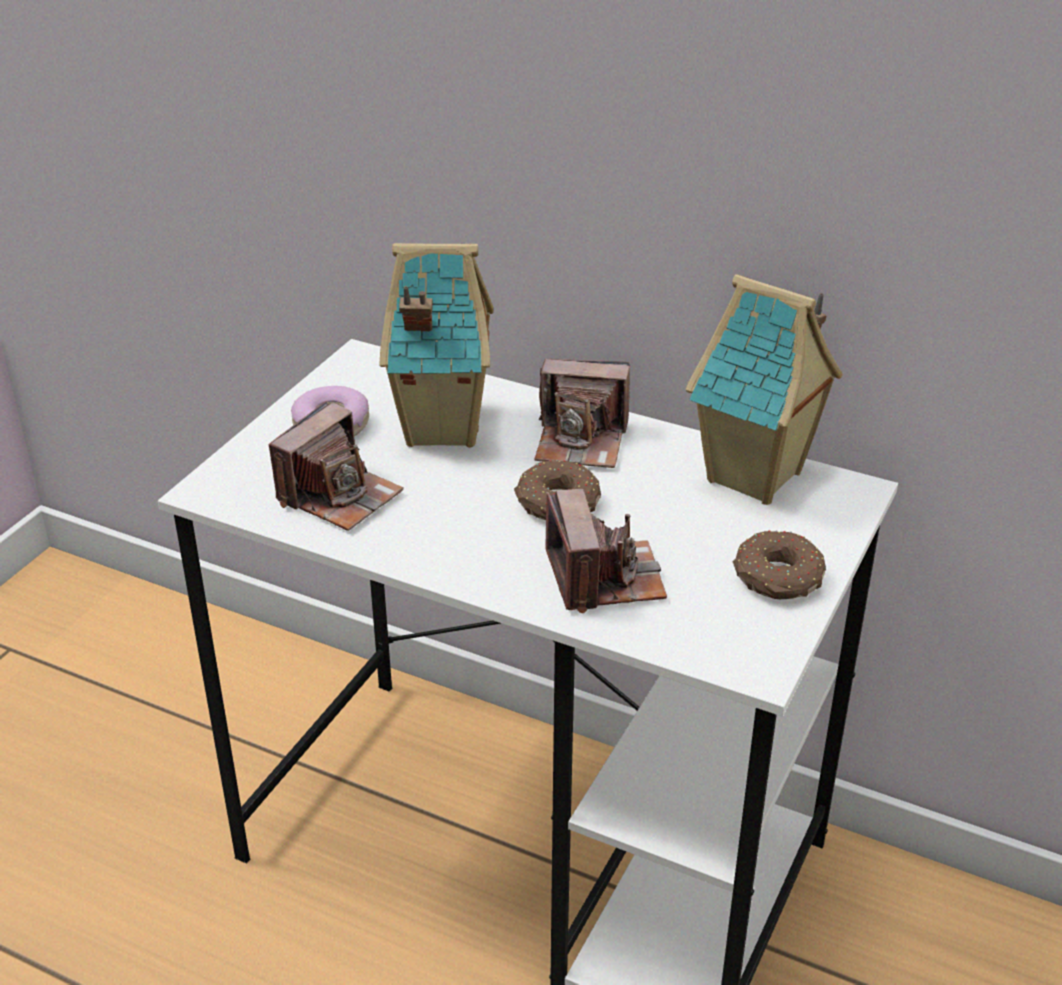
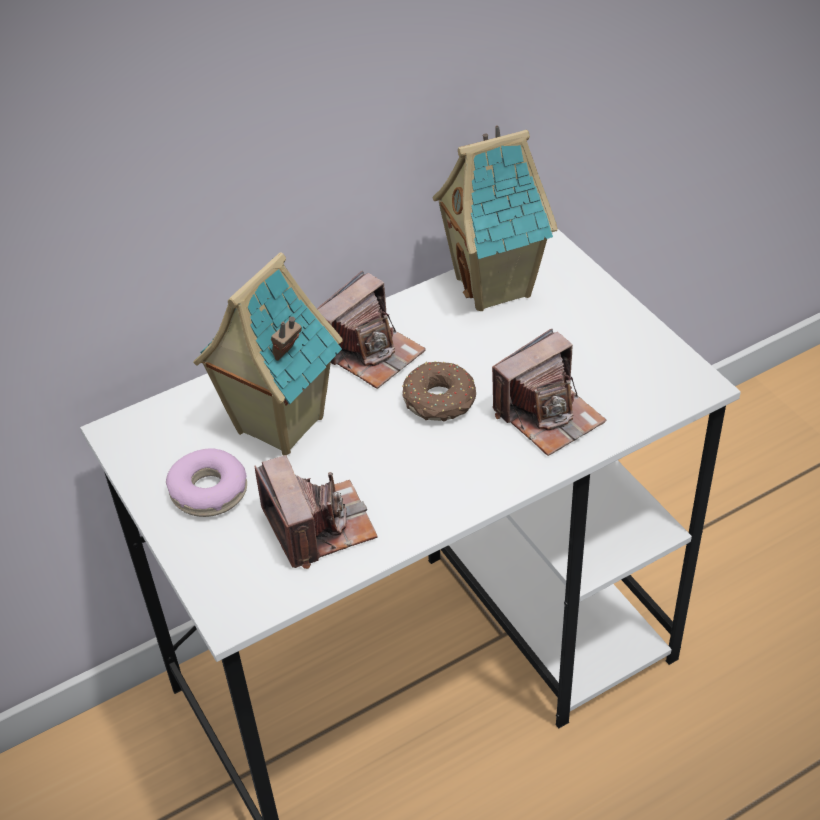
camera: 55 degrees left, 10 degrees up
camera [545,489,667,613] -> camera turned 120 degrees clockwise [492,329,606,456]
donut [732,530,826,599] -> none

